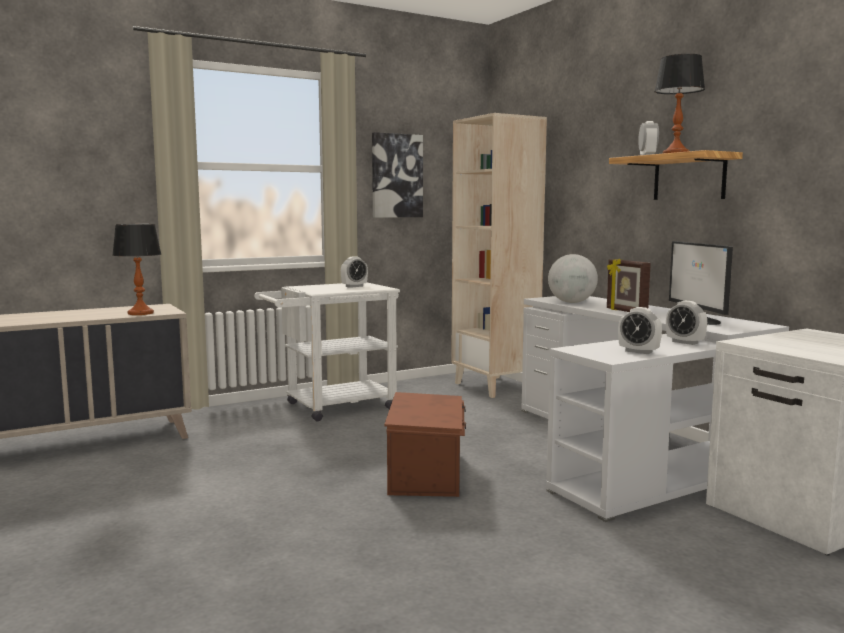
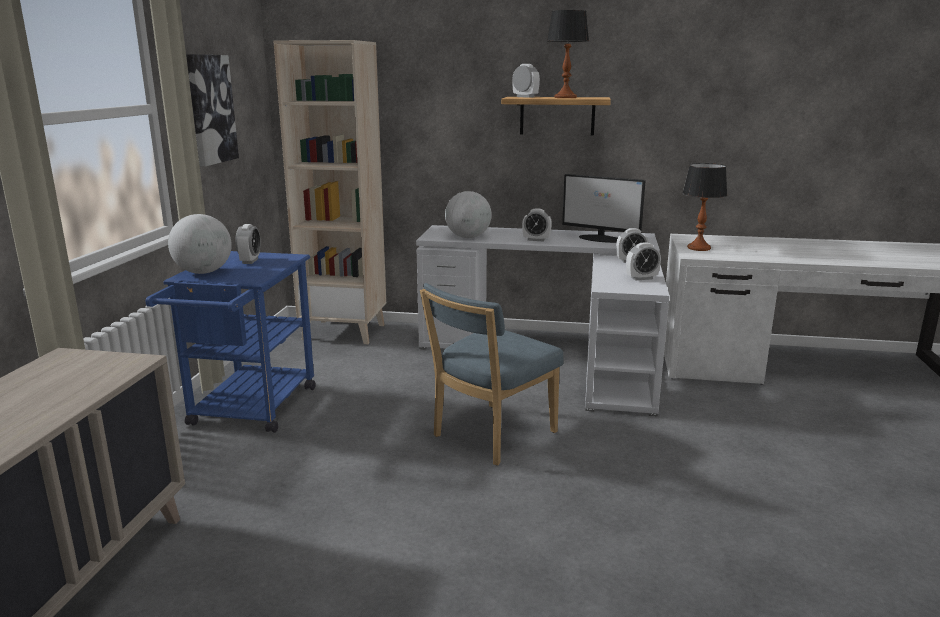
camera: 50 degrees left, 10 degrees up
table lamp [112,224,161,315] -> table lamp moved to [683,163,727,251]
white cart [254,283,400,421] -> blue cart [146,251,316,433]
brown storage box [384,392,466,497] -> blue chair [420,283,564,465]
picture frame [607,258,651,312] -> alarm clock [522,208,552,241]
none -> globe [168,214,232,274]

